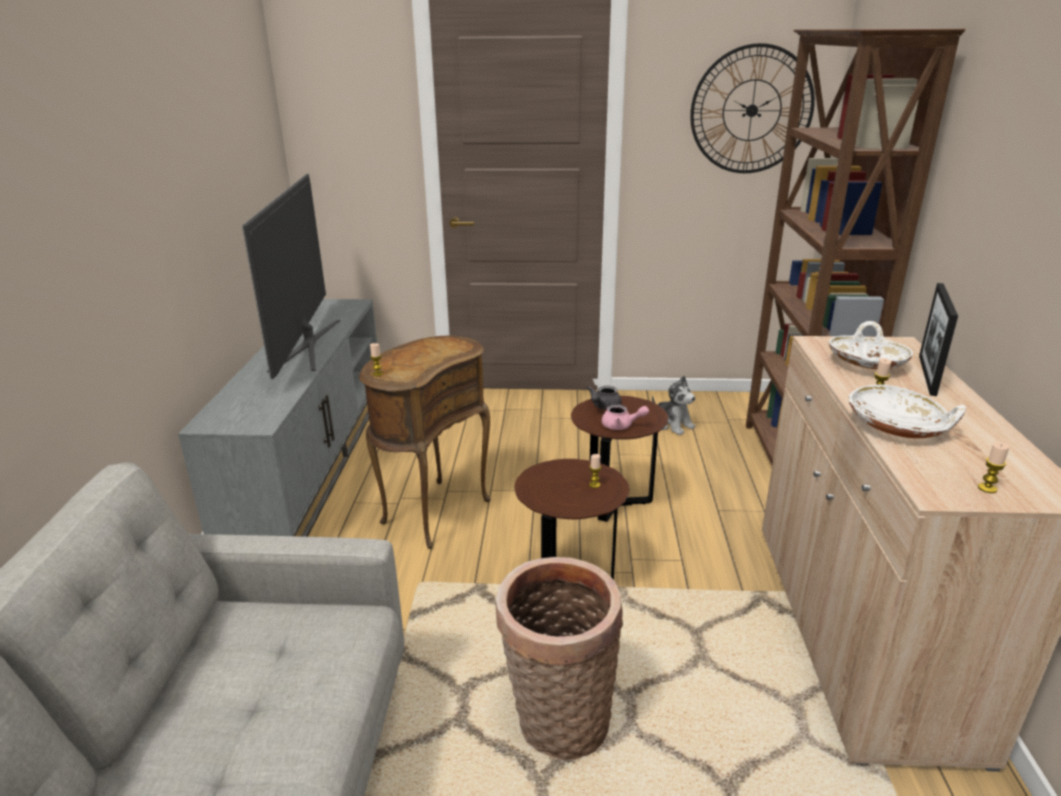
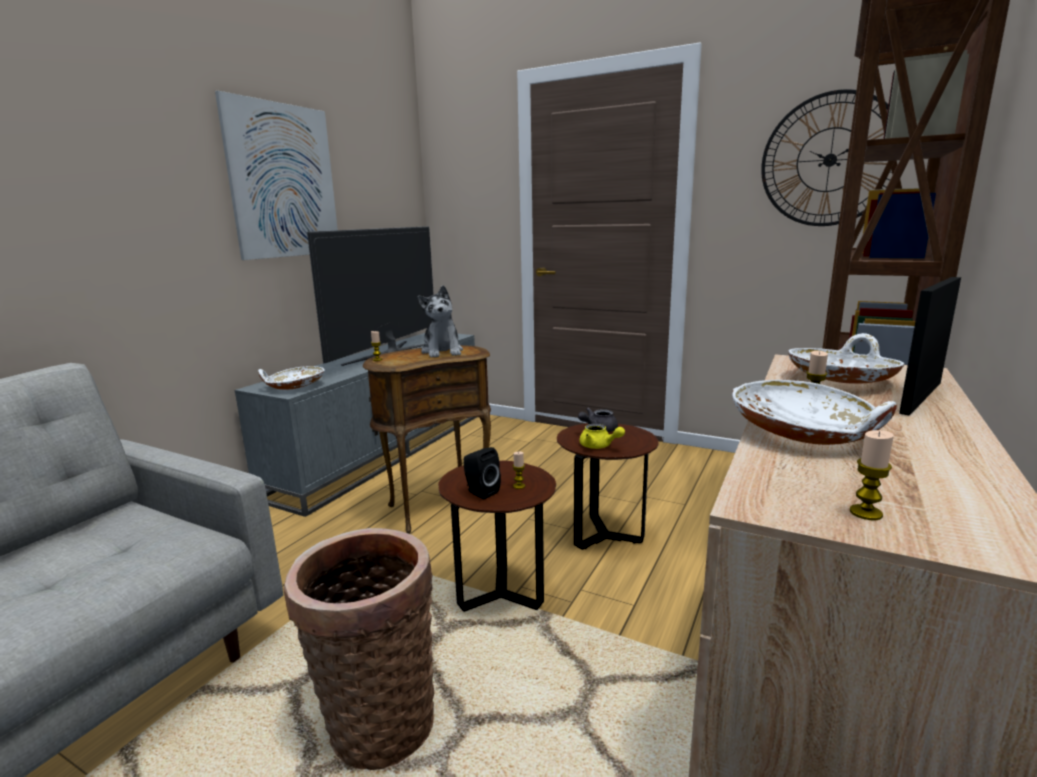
camera: 25 degrees right, 10 degrees down
pink teapot [602,404,649,430] -> yellow teapot [579,424,625,449]
plush toy [652,375,696,435] -> plush toy moved to [418,285,463,358]
none -> picture [215,91,338,260]
none -> white bowl [258,366,325,390]
none -> black speaker [464,447,501,499]

